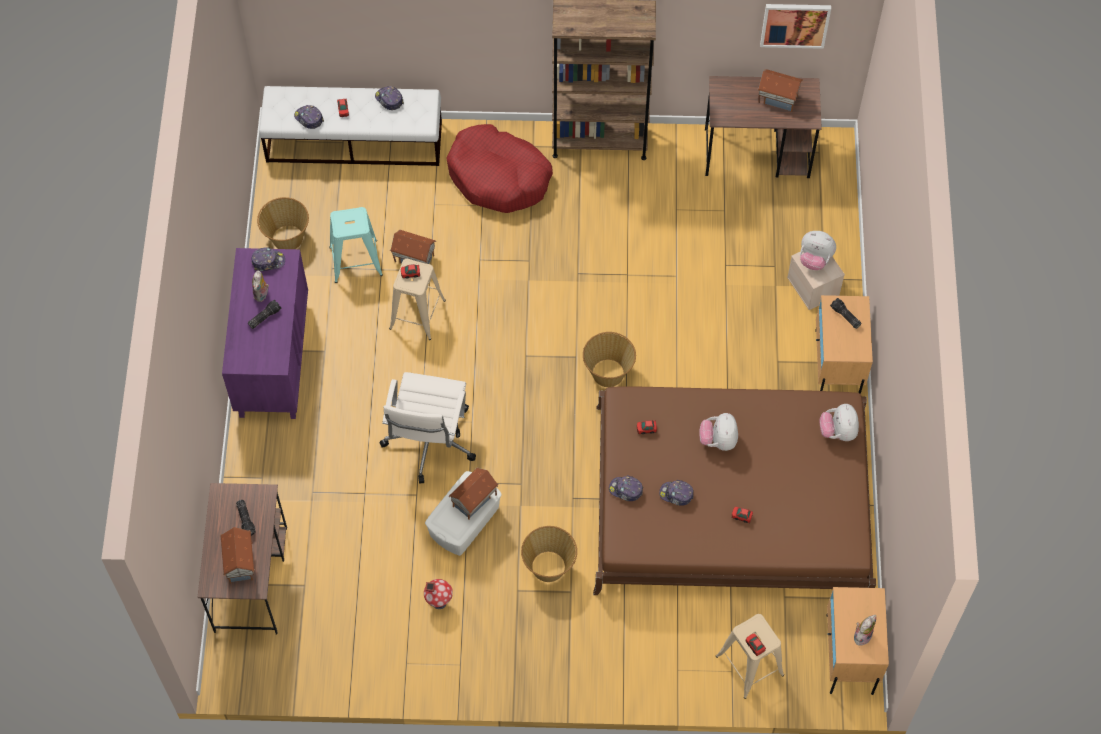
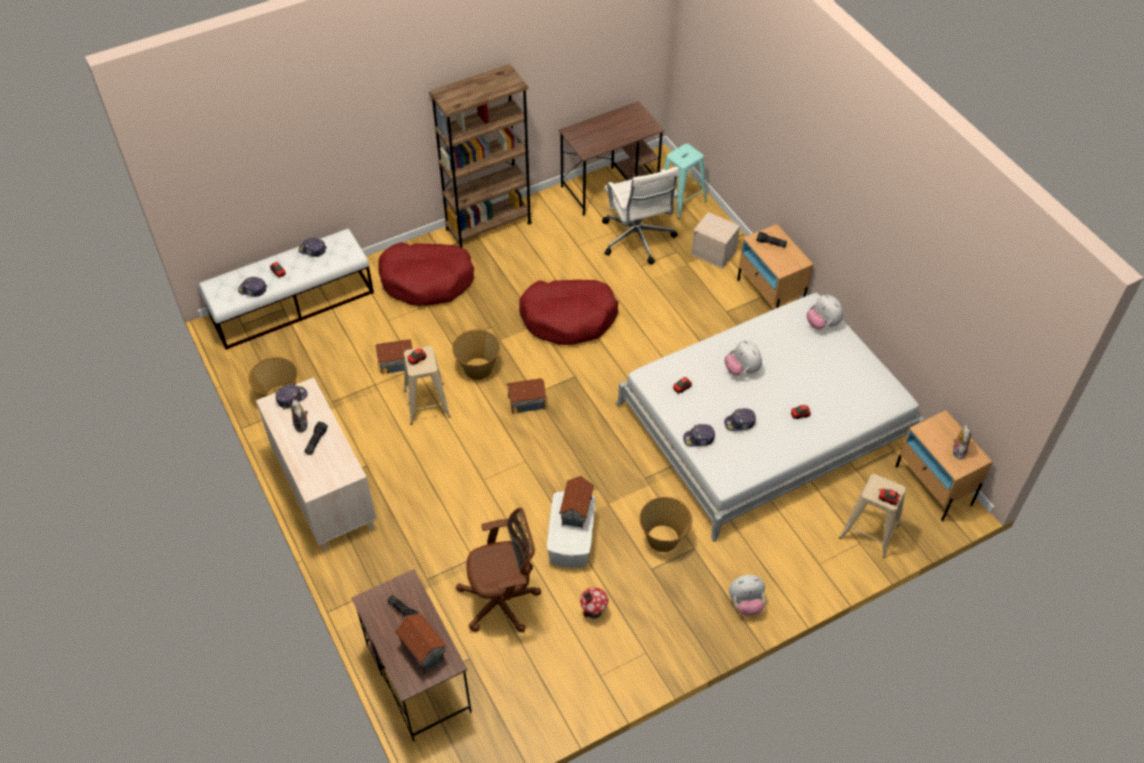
camera: 30 degrees left, 10 degrees down
purple dresser [222,248,308,419] -> beige dresser [256,377,377,552]
turquoise stool [329,207,383,283] -> turquoise stool moved to [664,143,707,219]
white office chair [379,372,476,484] -> white office chair moved to [602,167,679,265]
basket [583,332,636,387] -> basket moved to [452,330,500,380]
brown bed [593,386,876,595] -> white bed [616,293,925,542]
toy house [757,69,803,112] -> toy house moved to [506,378,547,414]
picture [760,4,831,49] -> none
plush toy [800,231,836,270] -> plush toy moved to [729,575,765,616]
none -> brown office chair [456,507,541,632]
none -> red dog bed [519,280,619,345]

